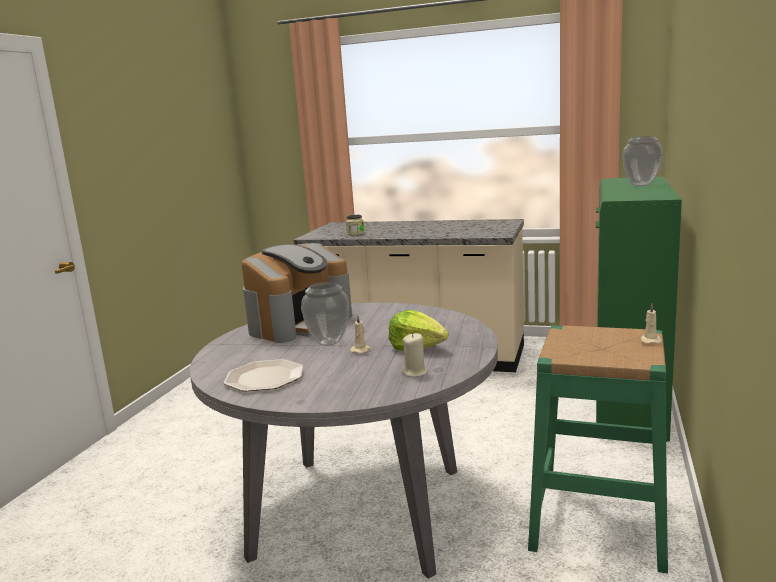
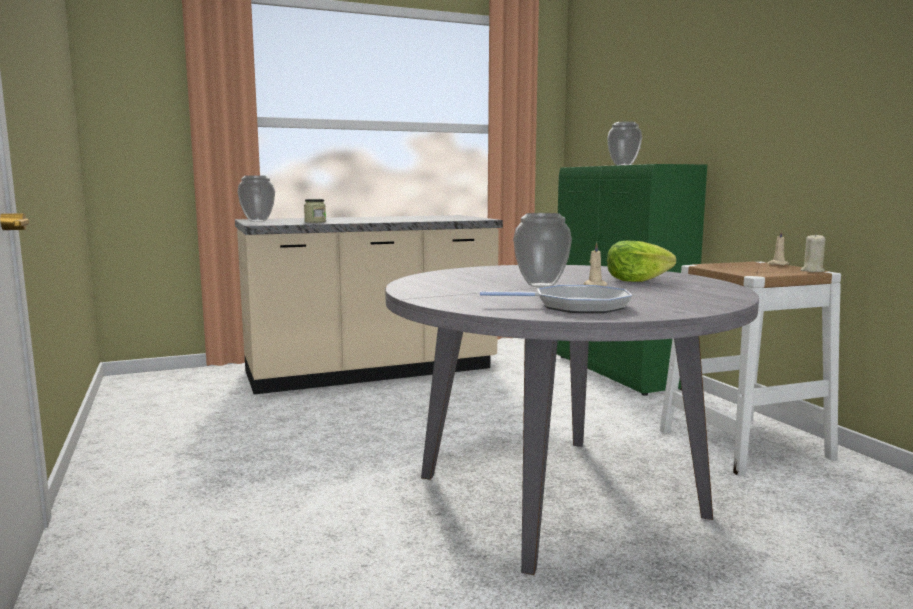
camera: 40 degrees left, 5 degrees down
plate [224,359,304,392] -> frying pan [480,285,632,313]
coffee machine [241,243,352,343] -> none
beige candle [402,333,428,377] -> beige candle moved to [800,234,825,272]
green stool [528,325,668,573] -> white stool [660,262,841,476]
none -> vase [238,176,275,222]

